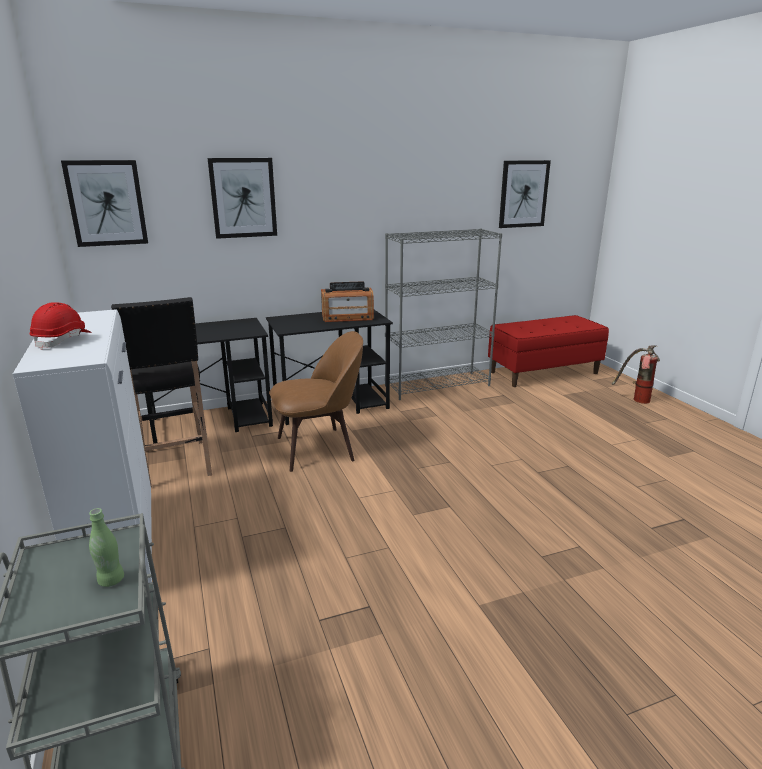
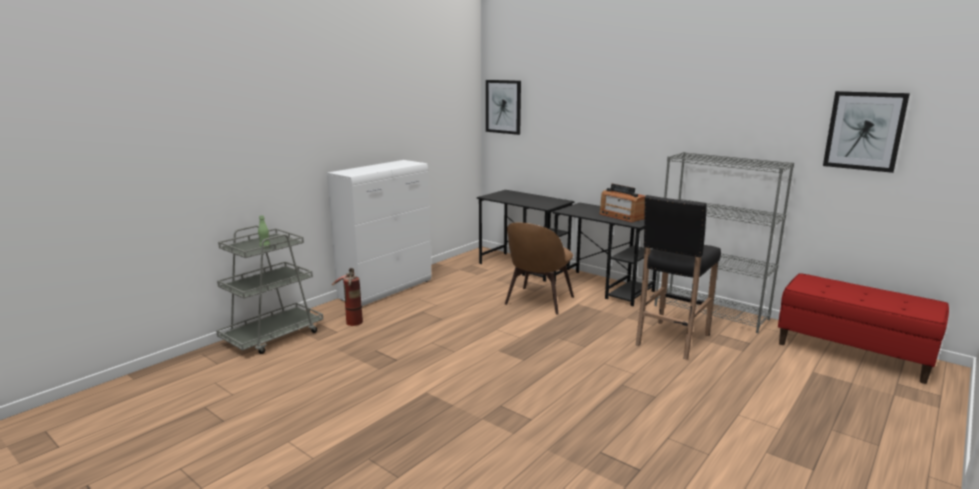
camera: 60 degrees right, 5 degrees down
red hard hat [29,302,92,350] -> none
black stool [111,297,212,488] -> black stool moved to [636,195,721,360]
picture [208,158,277,239] -> none
brown chair [269,331,363,472] -> brown chair turned 75 degrees clockwise [505,223,574,315]
fire extinguisher [612,345,660,404] -> fire extinguisher moved to [332,267,363,326]

